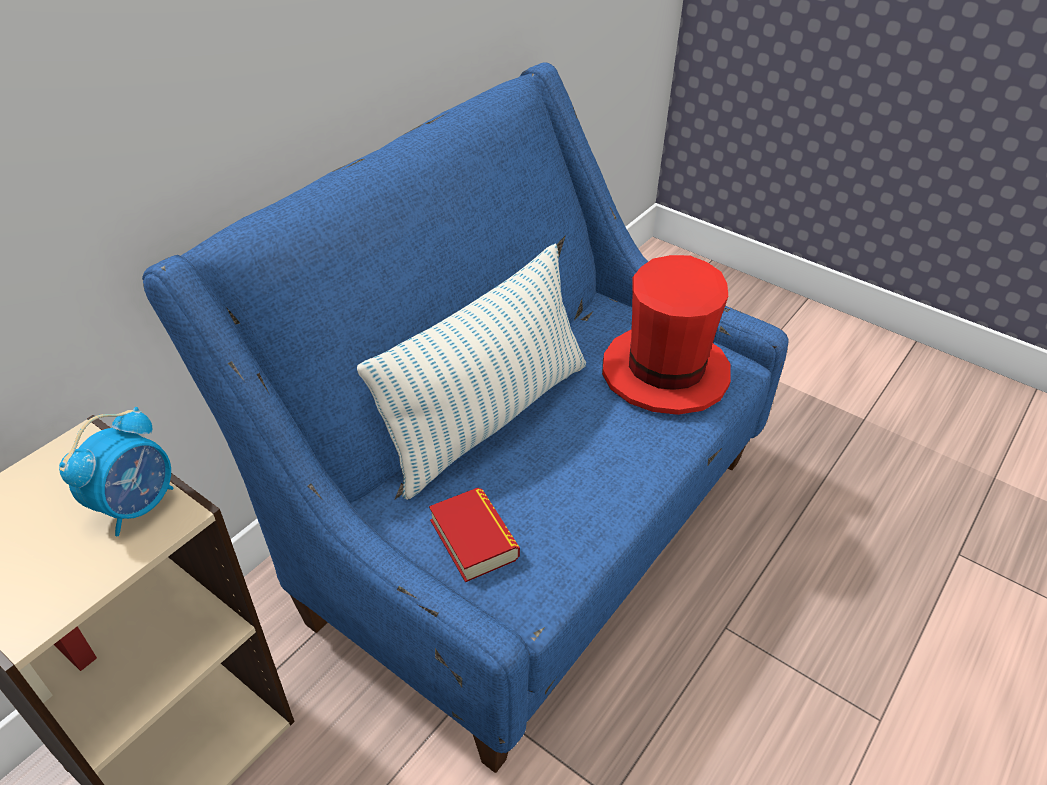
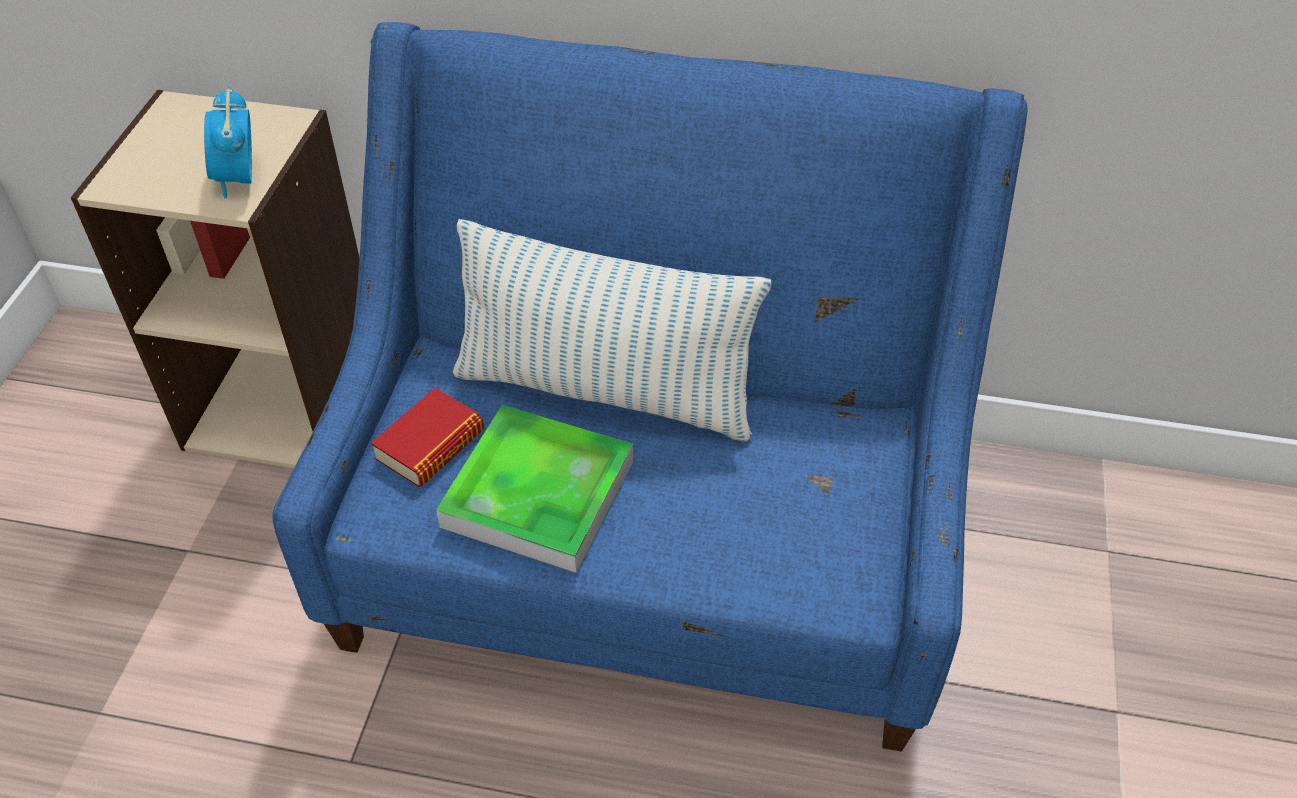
camera: 65 degrees right, 5 degrees up
alarm clock [59,407,173,536] -> alarm clock turned 75 degrees clockwise [204,87,252,198]
red hat [602,255,731,415] -> none
none -> tray [436,405,633,573]

